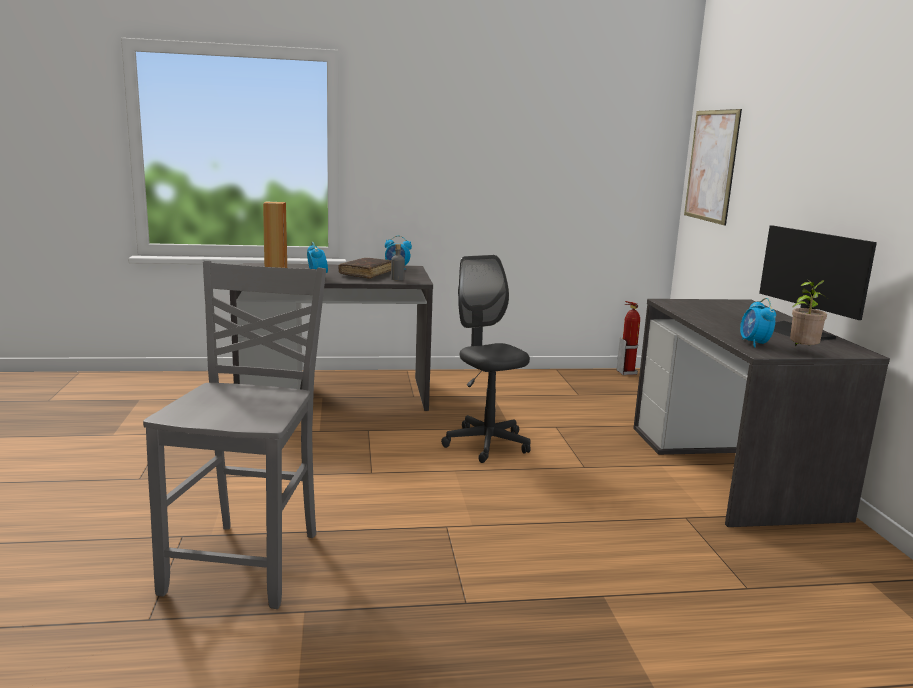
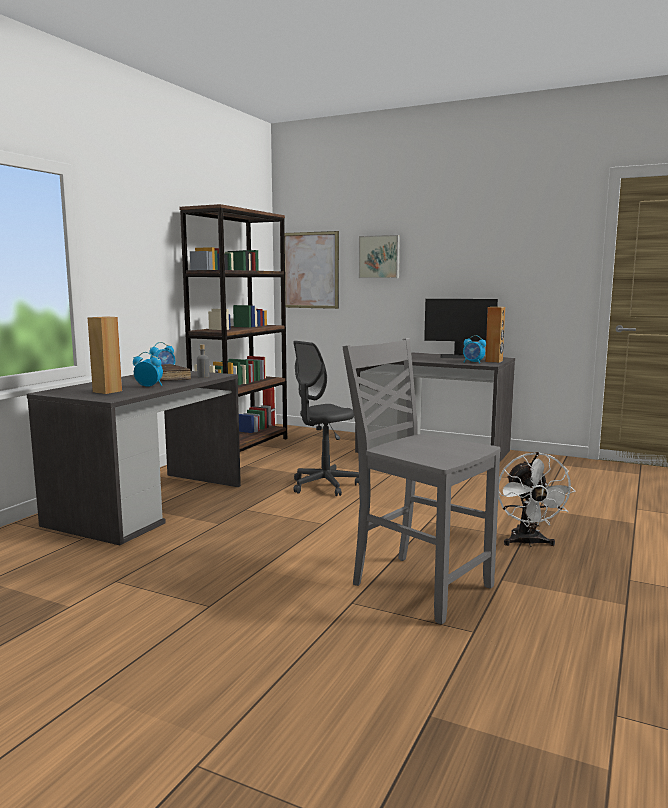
camera: 55 degrees left, 5 degrees down
grey office chair [441,255,531,463] -> grey office chair turned 45 degrees counterclockwise [293,341,359,496]
potted plant [790,278,827,346] -> brown speaker [485,307,505,363]
none -> brown bookcase [179,204,287,452]
none -> picture [359,235,400,278]
none -> white fan [498,452,575,547]

